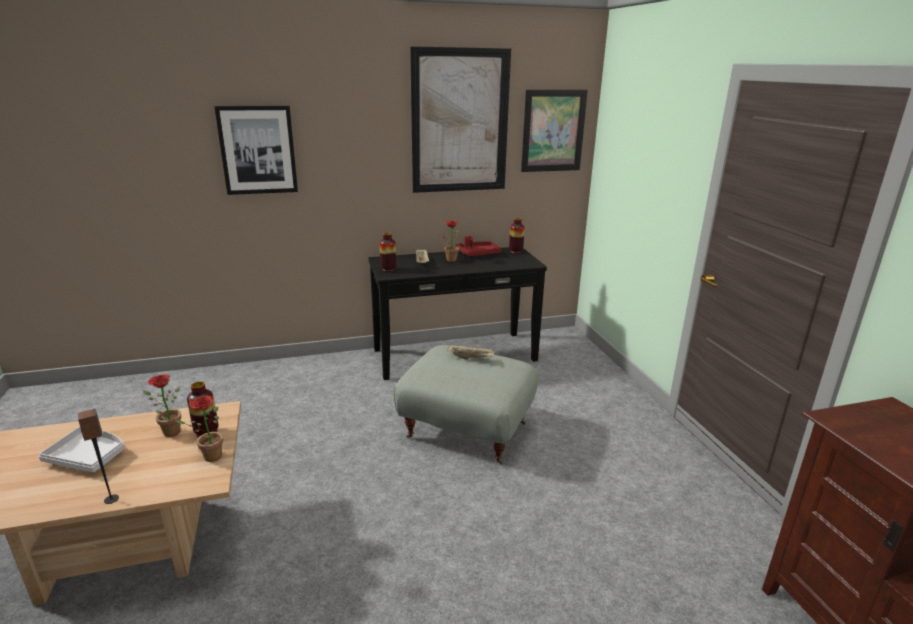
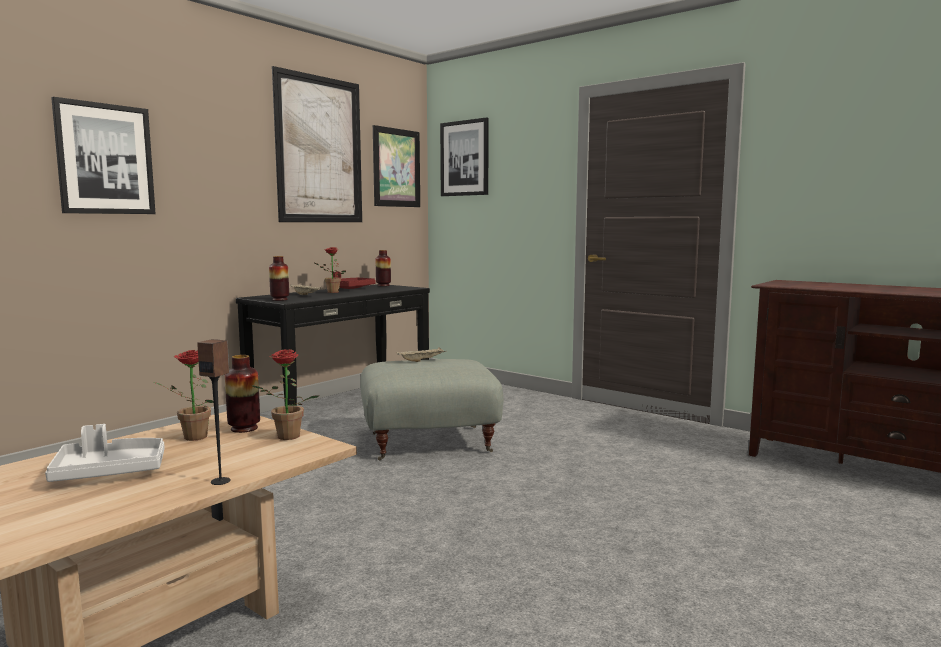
camera: 35 degrees left, 15 degrees down
none -> picture [440,117,489,196]

